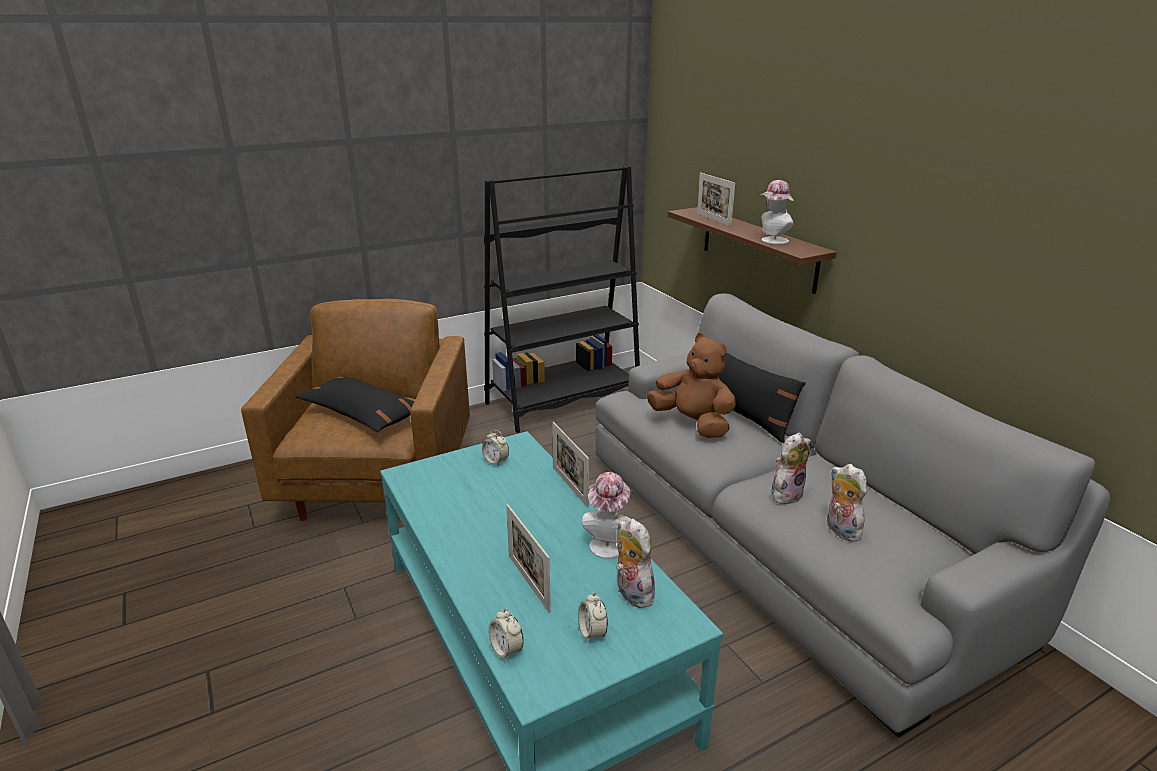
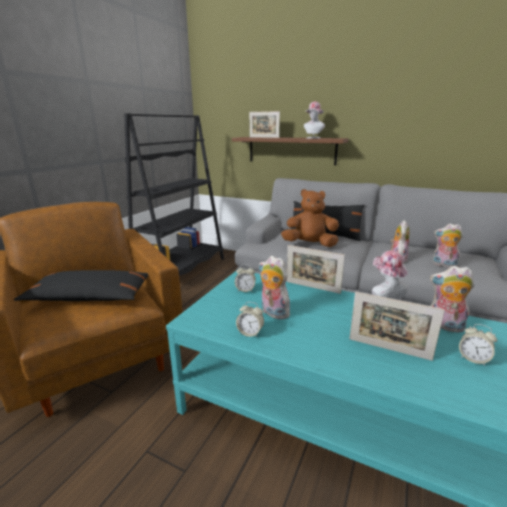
camera: 35 degrees left, 5 degrees down
alarm clock [489,608,524,661] -> alarm clock moved to [236,302,264,337]
none -> plush toy [259,256,294,319]

